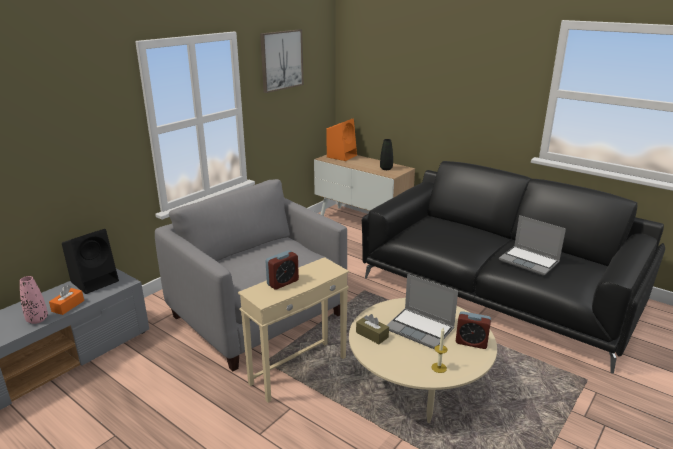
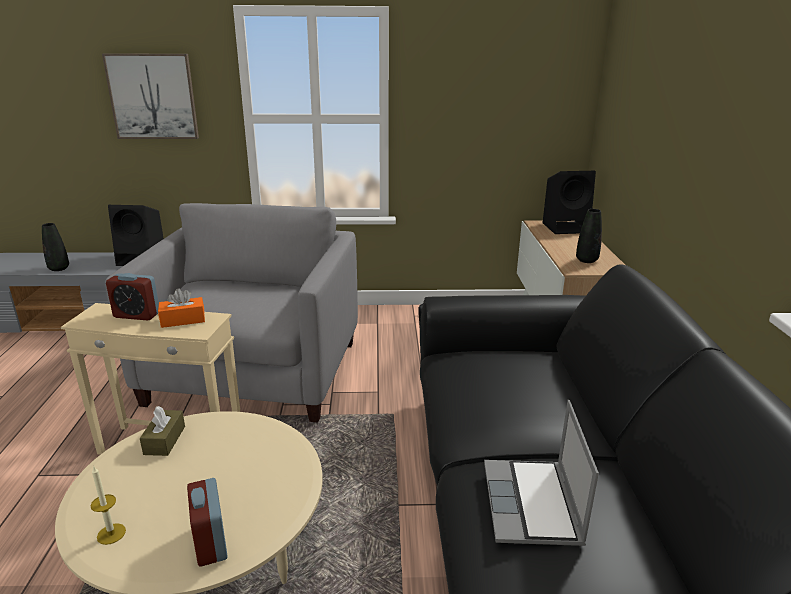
camera: 50 degrees right, 0 degrees up
pink vase [20,276,48,324] -> black vase [42,223,69,271]
orange tissue box [49,285,84,315] -> orange tissue box moved to [158,288,205,328]
picture [260,29,304,93] -> picture moved to [102,53,199,139]
orange speaker [326,118,357,161] -> black speaker [543,171,596,234]
laptop [386,274,458,349] -> none

